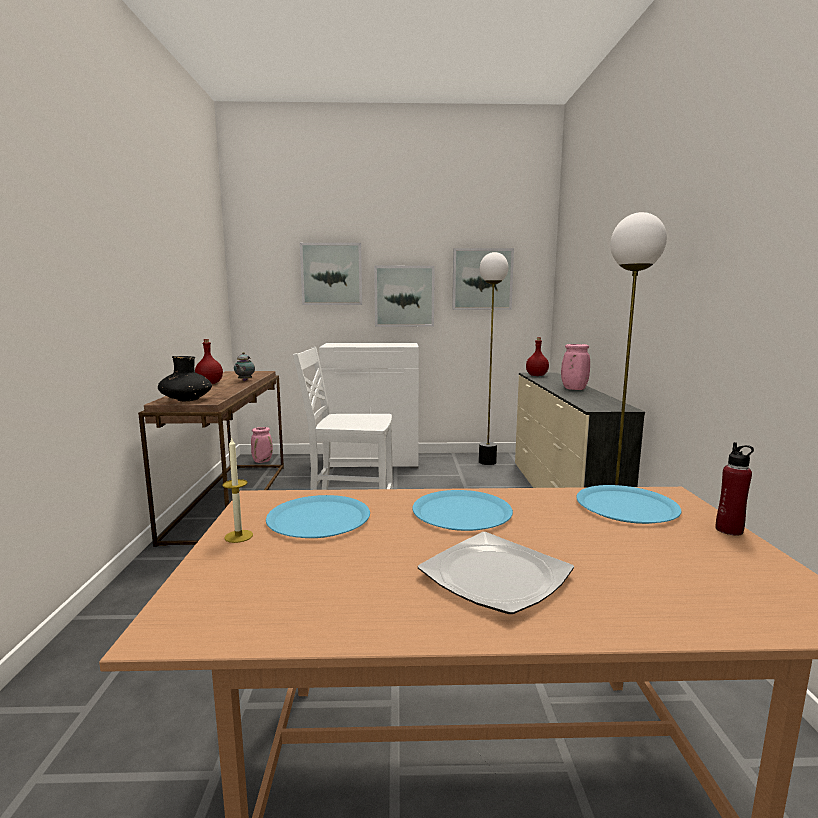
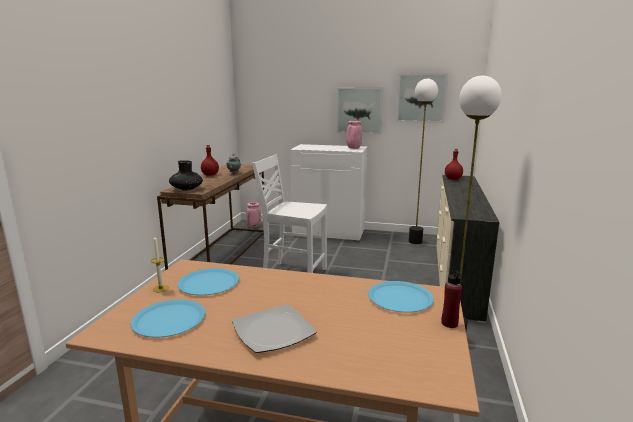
camera: 15 degrees right, 5 degrees up
picture [300,243,362,305] -> none
blue plate [412,490,513,531] -> blue plate moved to [131,299,205,338]
pink vase [561,344,590,390] -> pink vase moved to [346,121,362,149]

